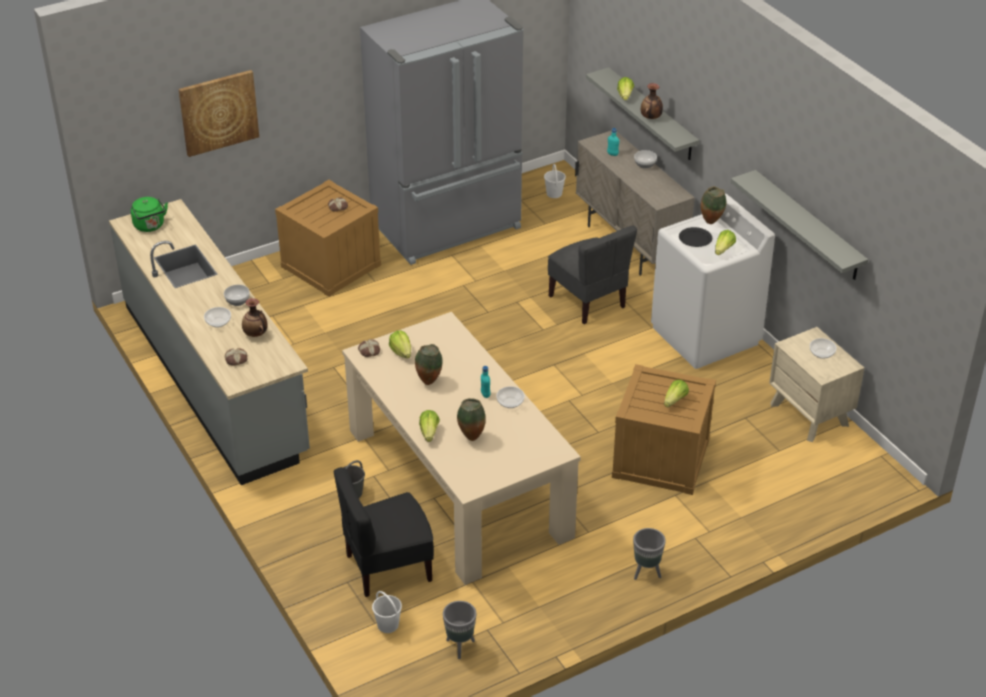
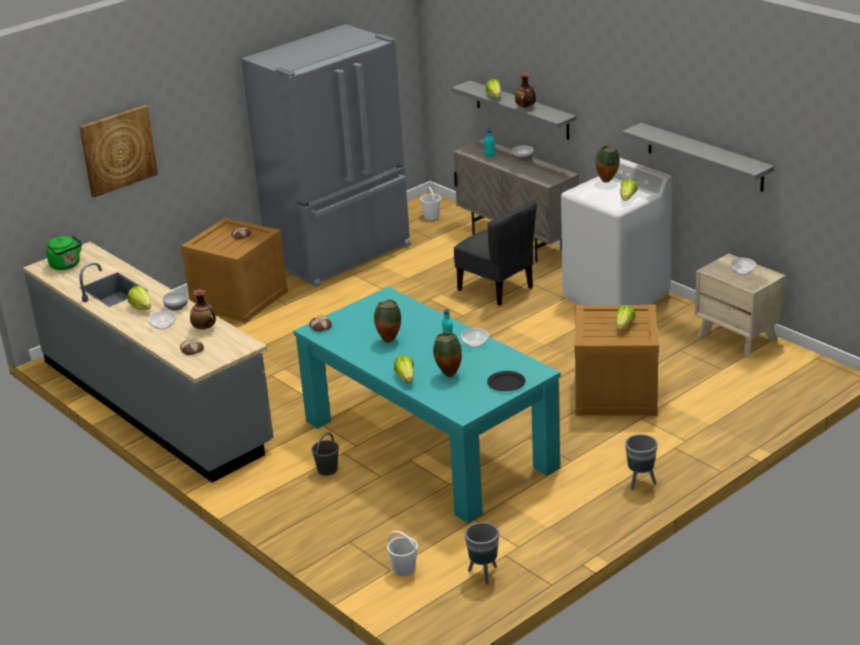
camera: 10 degrees left, 10 degrees down
black chair [334,467,434,597] -> none
beige dining table [342,312,581,585] -> turquoise dining table [294,287,561,523]
lettuce [389,330,411,359] -> lettuce moved to [128,286,151,310]
black plate [679,227,712,247] -> black plate moved to [487,371,526,391]

